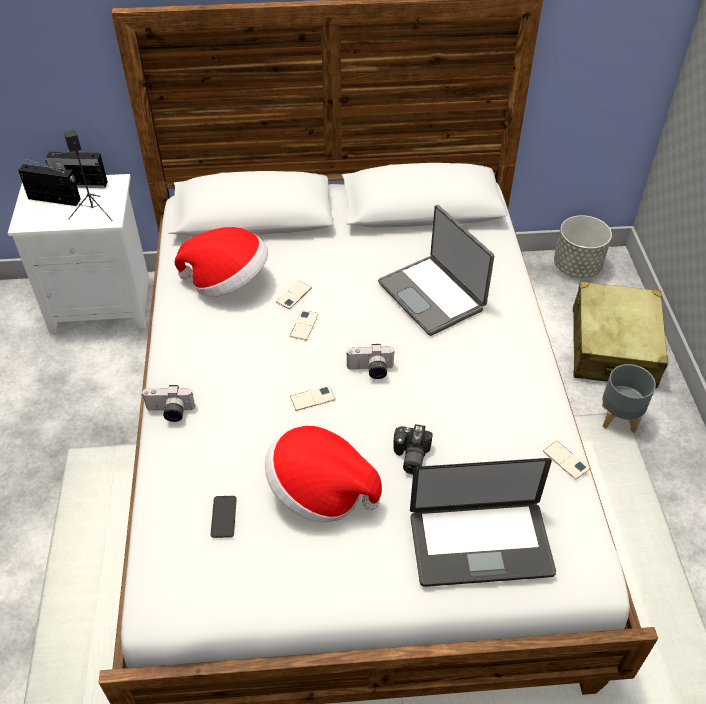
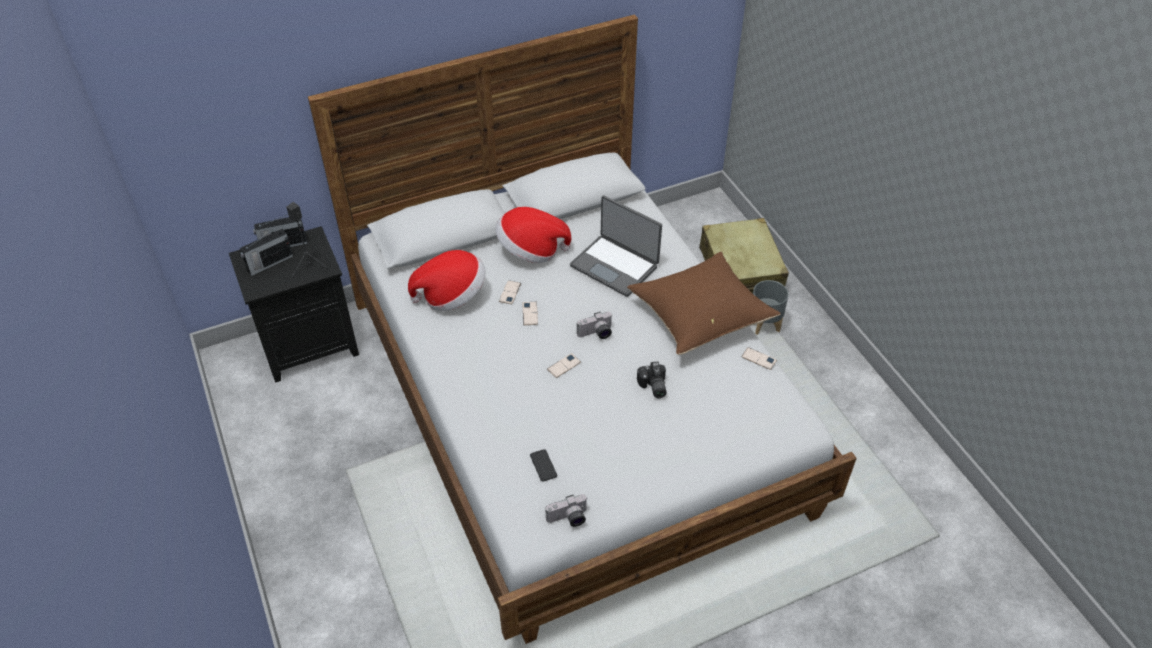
camera: 20 degrees left, 0 degrees up
white nightstand [8,174,149,334] -> black nightstand [229,226,359,383]
radio [18,159,81,206] -> radio turned 150 degrees clockwise [240,228,293,276]
camera [142,385,195,422] -> camera moved to [545,494,588,527]
hat [265,426,382,522] -> hat moved to [495,207,571,263]
laptop [410,458,556,587] -> none
grey planter [554,215,612,278] -> none
none -> brown pillow [627,252,781,355]

